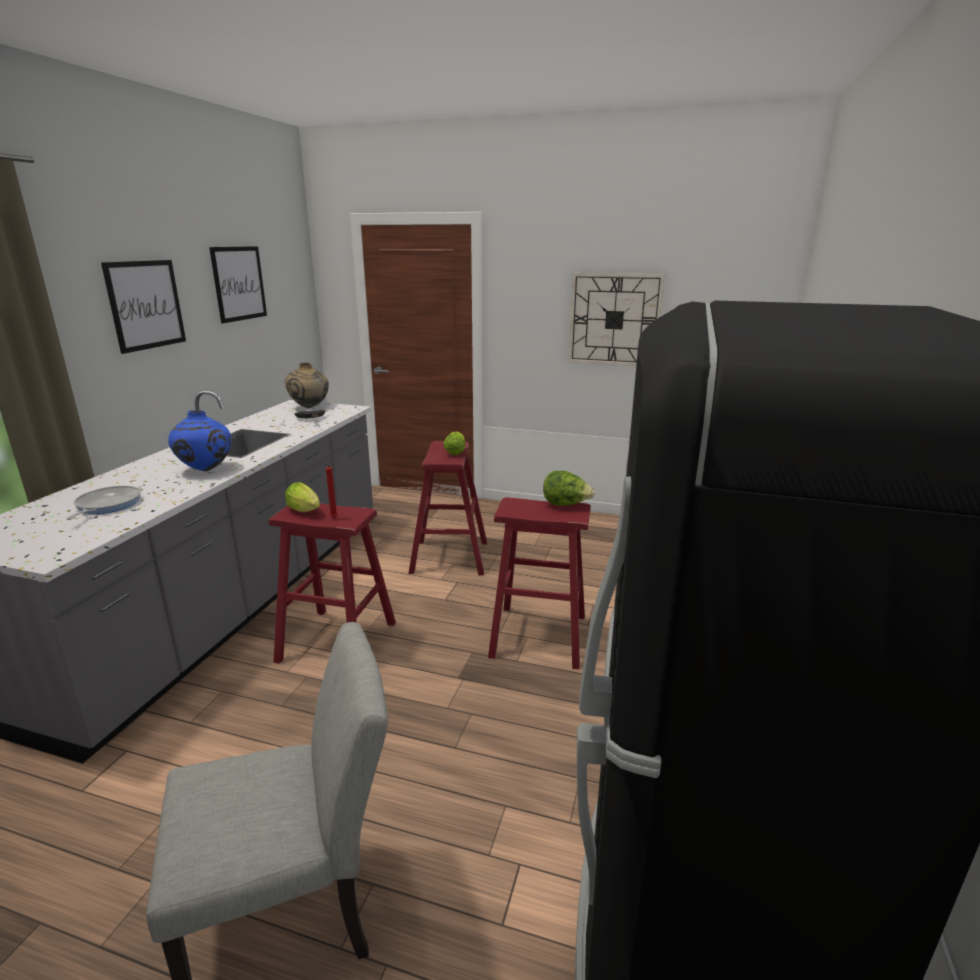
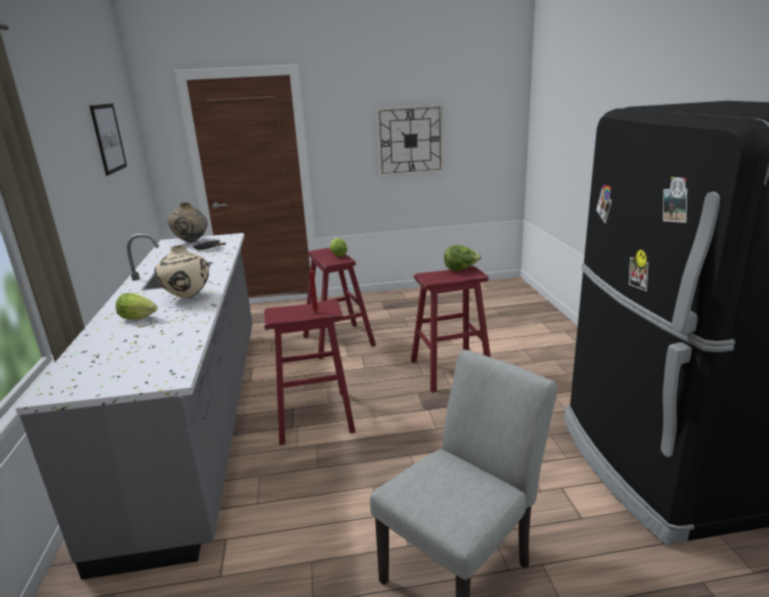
camera: 25 degrees left, 0 degrees up
frying pan [66,486,141,520] -> none
picture [101,260,186,354] -> none
blue vase [168,410,232,471] -> beige vase [154,245,209,299]
lettuce [285,482,320,512] -> lettuce moved to [116,293,158,320]

